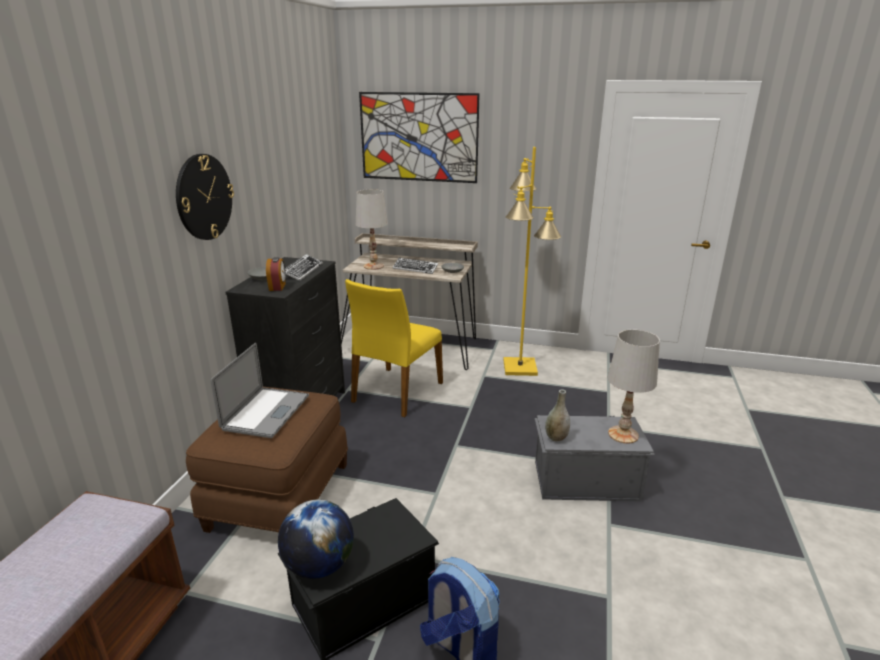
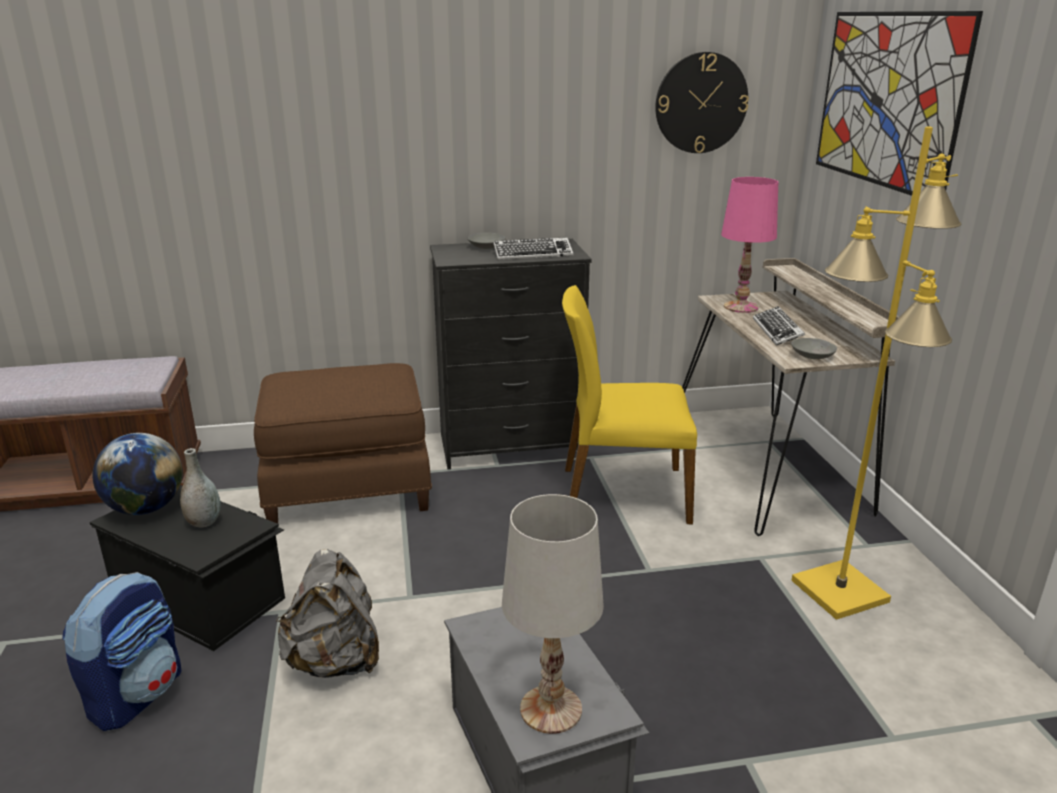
camera: 65 degrees right, 0 degrees up
wall clock [176,154,234,240] -> wall clock moved to [655,52,749,153]
laptop [210,343,309,438] -> none
alarm clock [266,257,286,291] -> none
white table lamp [356,189,388,270] -> pink table lamp [721,177,778,313]
grey vase [545,389,570,441] -> grey vase moved to [180,448,221,528]
none -> grey backpack [276,549,379,678]

